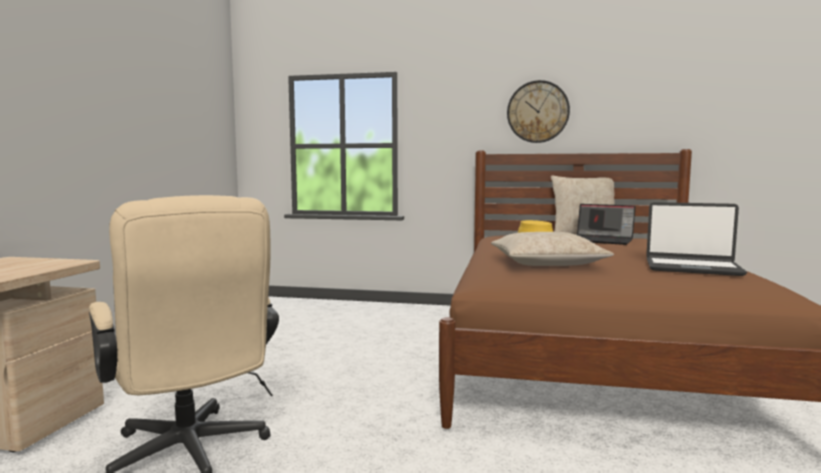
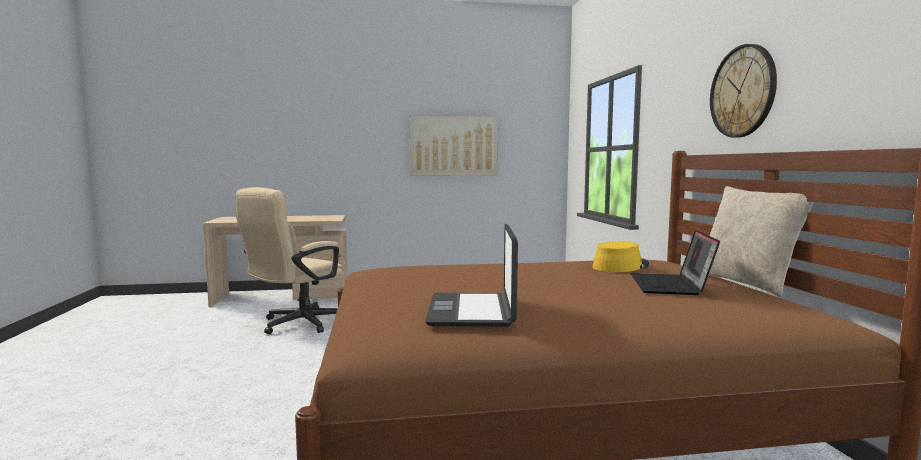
camera: 70 degrees right, 0 degrees up
beige pillow [491,232,614,266] -> none
none -> picture [409,115,498,175]

